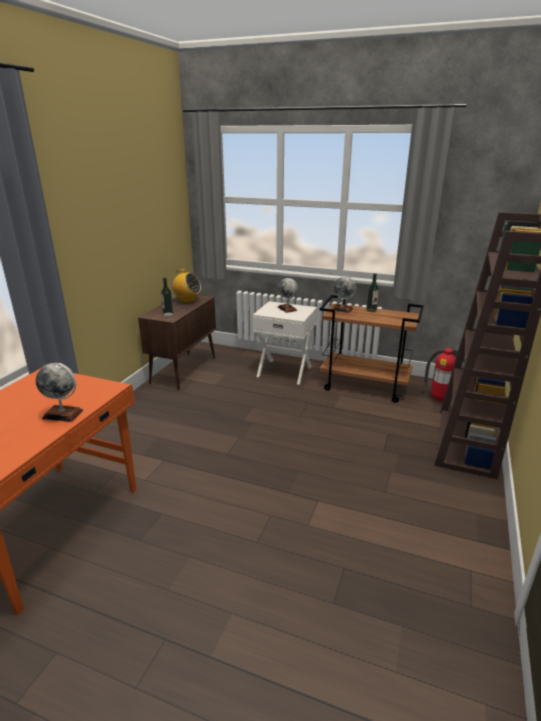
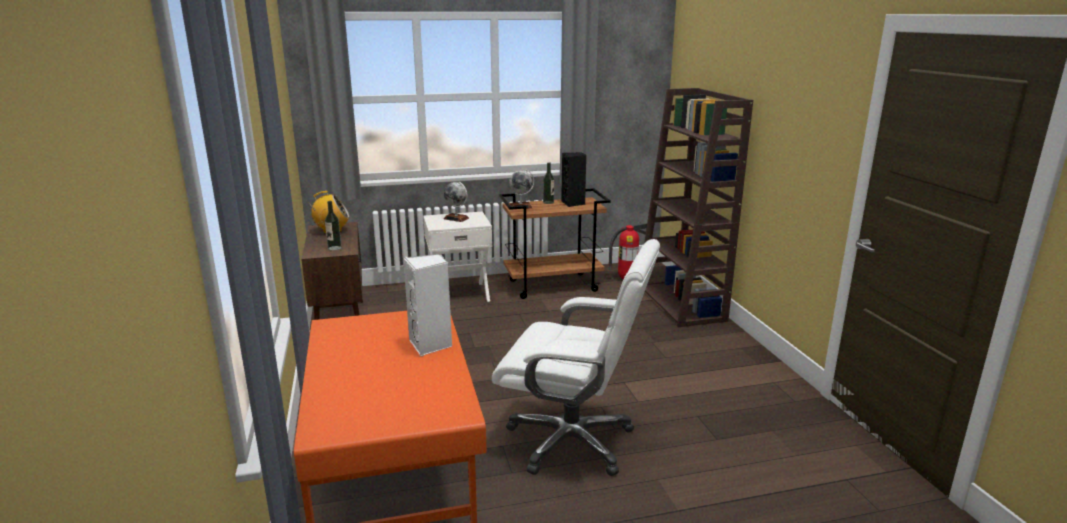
camera: 35 degrees left, 5 degrees down
globe [36,363,83,422] -> white speaker [403,254,452,356]
none -> white office chair [492,239,660,476]
none -> black speaker [561,152,586,207]

